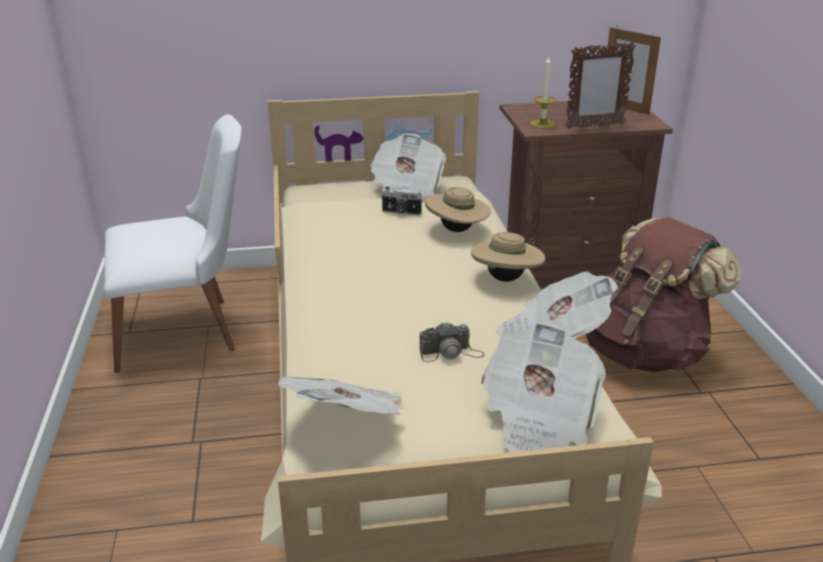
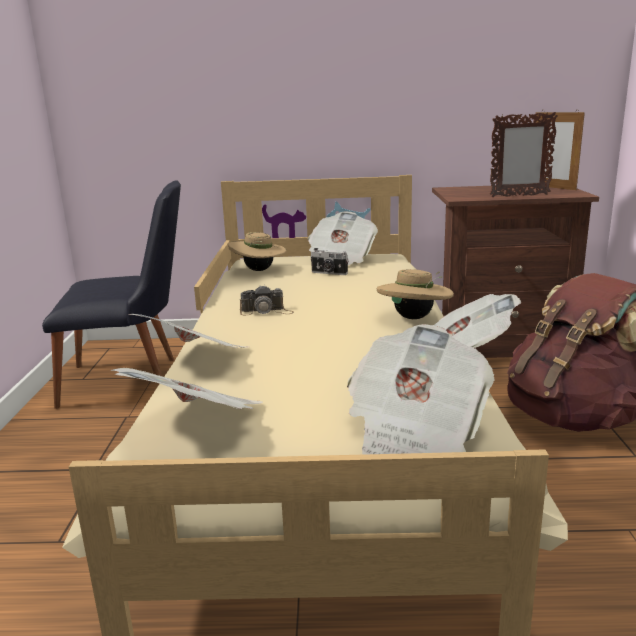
camera: 10 degrees right, 10 degrees down
white chair [104,115,242,373] -> black chair [42,180,181,409]
camera [419,322,485,362] -> camera moved to [240,286,294,315]
beige hat [425,187,491,232] -> beige hat moved to [228,232,287,271]
candle [530,55,556,128] -> none
none -> newspaper [128,314,249,348]

